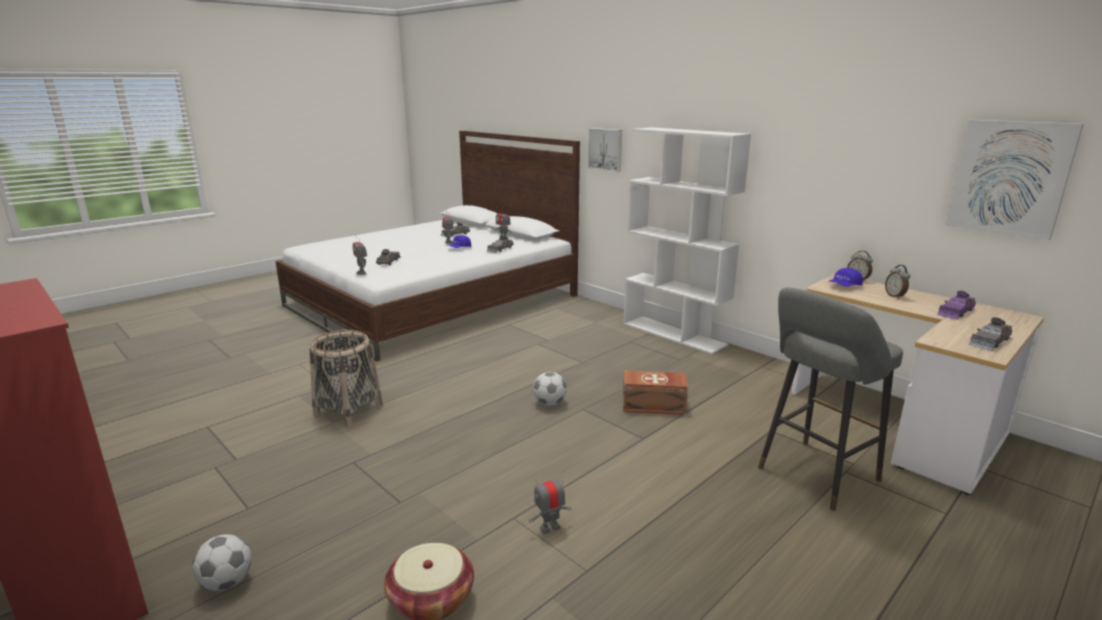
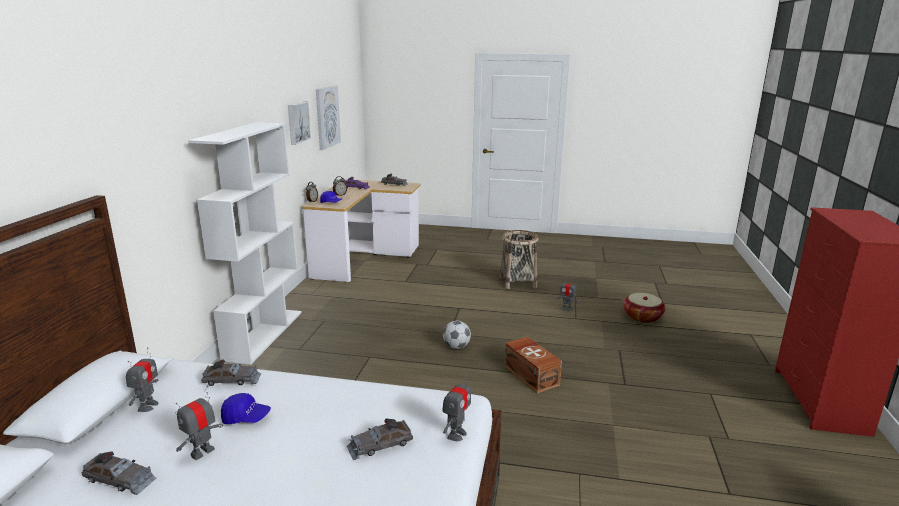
camera: 125 degrees left, 0 degrees up
football [192,534,251,591] -> none
basket [310,330,383,427] -> basket moved to [500,230,538,289]
picture [588,128,622,172] -> picture moved to [288,102,311,145]
brown storage box [623,370,688,415] -> brown storage box moved to [504,337,562,394]
grey stool [758,287,903,511] -> none

